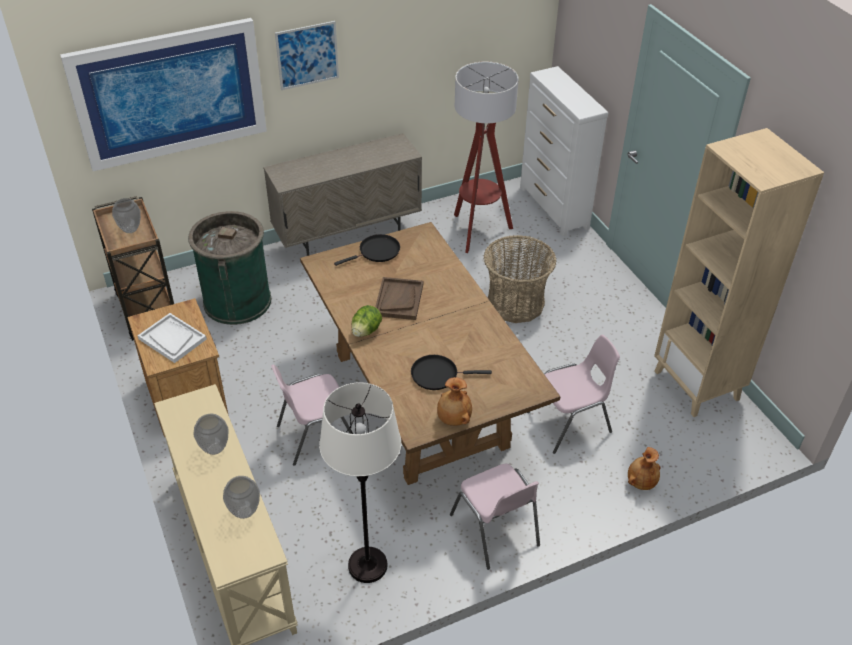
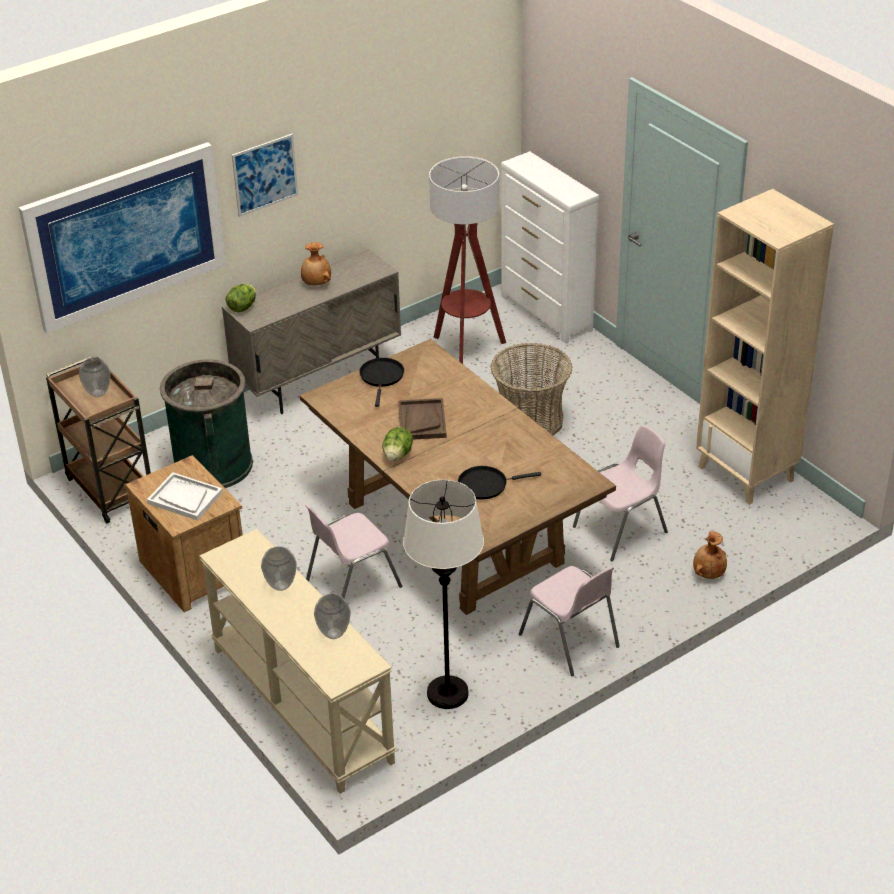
camera: 10 degrees left, 5 degrees down
black frying pan [334,234,400,266] -> black frying pan turned 45 degrees counterclockwise [359,358,404,407]
brown vase [437,377,472,426] -> brown vase moved to [301,242,331,286]
none -> lettuce [226,284,256,312]

